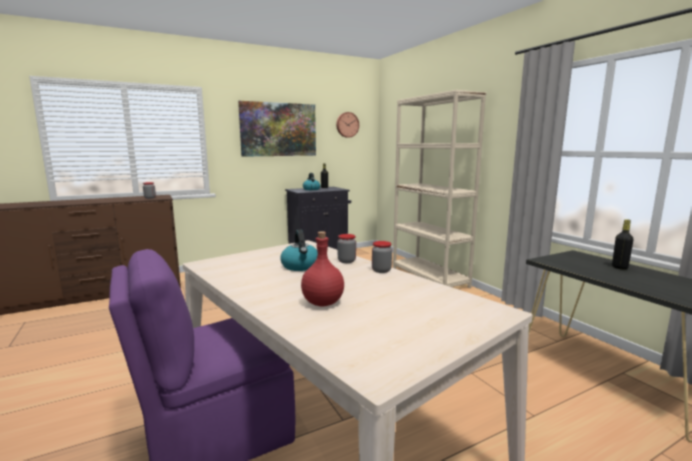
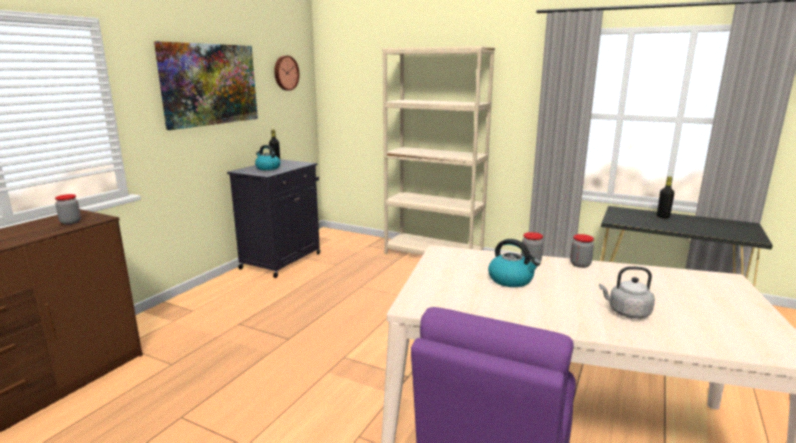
camera: 35 degrees left, 5 degrees up
red bottle [301,231,344,307] -> grey kettle [599,266,655,318]

